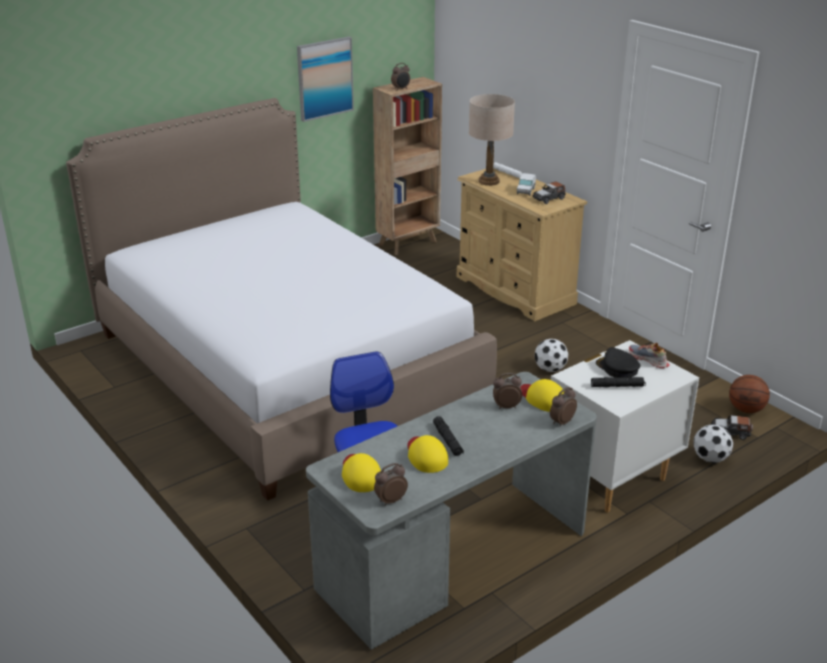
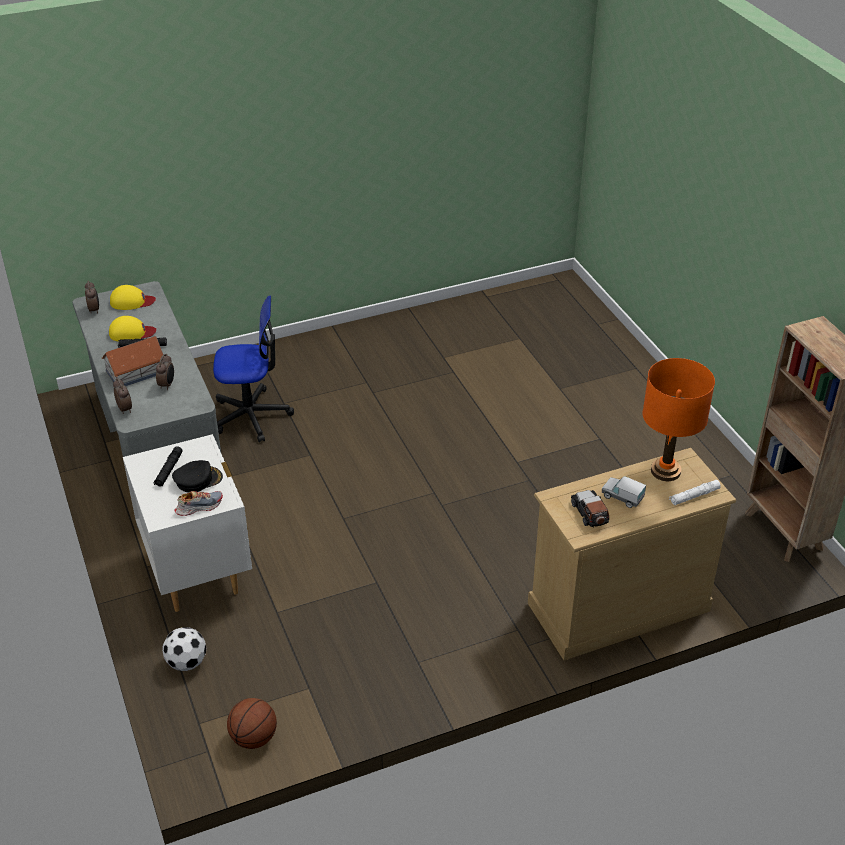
camera: 105 degrees right, 10 degrees up
bed [66,98,497,501] -> none
picture [297,37,354,122] -> none
alarm clock [391,63,410,90] -> none
beige table lamp [469,94,515,186] -> orange table lamp [642,358,715,481]
yellow cap [520,379,564,412] -> none
football [535,339,568,372] -> none
toy car [711,415,753,440] -> none
none -> toy house [102,336,163,386]

